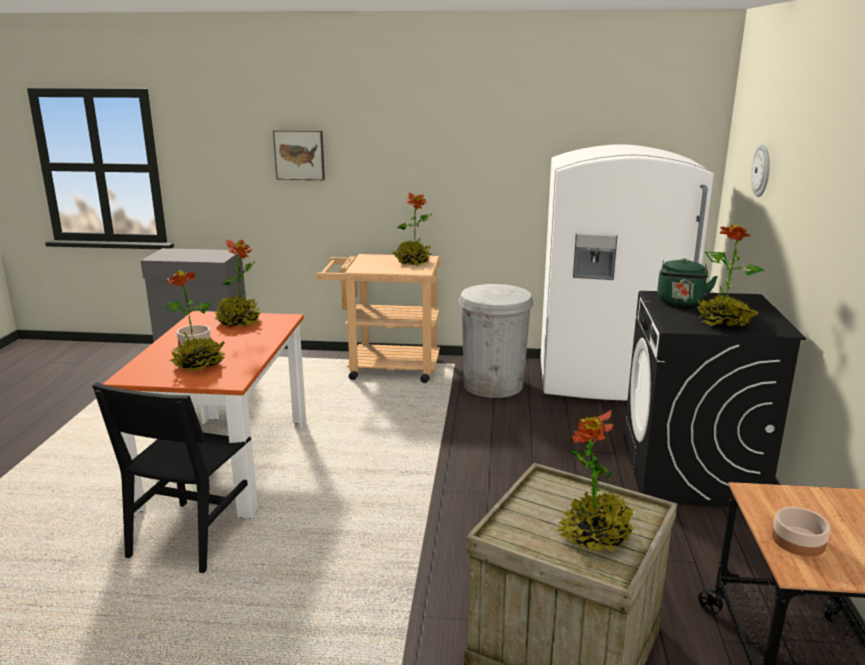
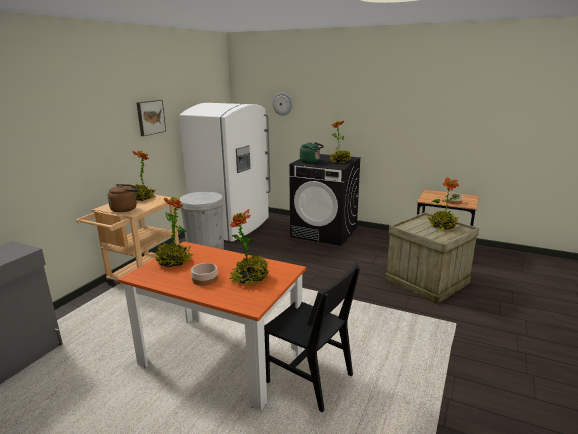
camera: 70 degrees left, 0 degrees up
picture [273,130,325,180] -> picture moved to [136,100,166,136]
none -> brown kettle [107,184,139,212]

